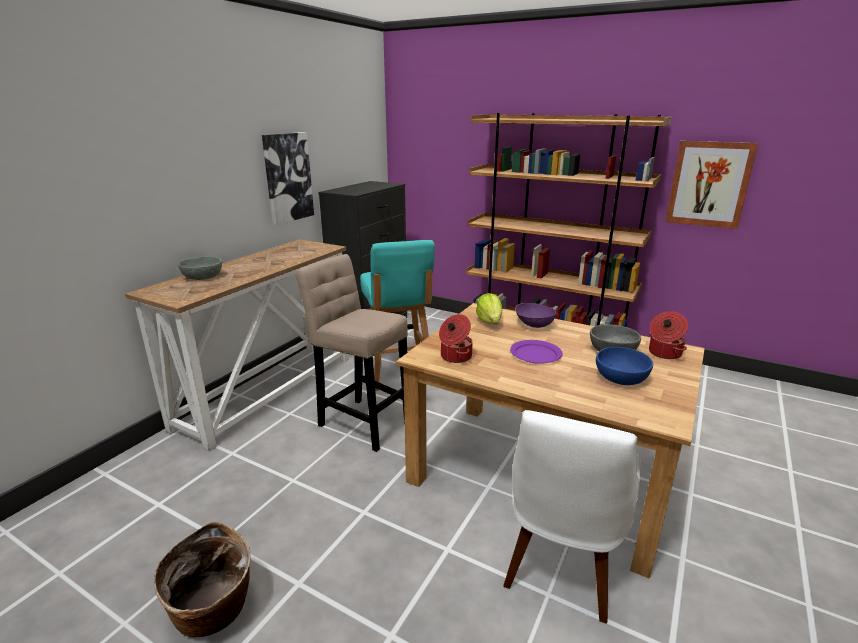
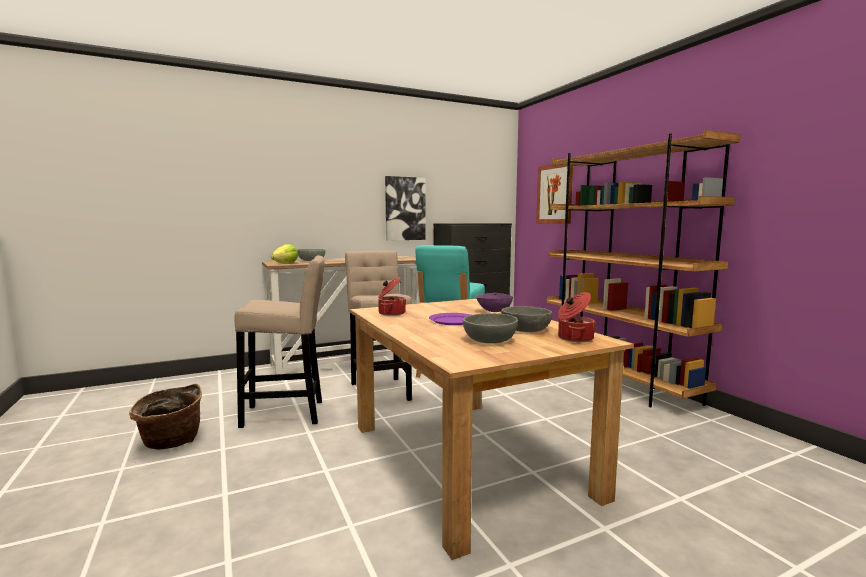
camera: 35 degrees right, 15 degrees down
lettuce [476,293,502,324] -> lettuce moved to [271,244,298,264]
white chair [503,410,640,624] -> none
blue bowl [596,347,653,385] -> grey bowl [463,313,518,343]
picture [665,141,758,229] -> picture moved to [536,164,573,224]
none -> beige stool [235,255,325,428]

